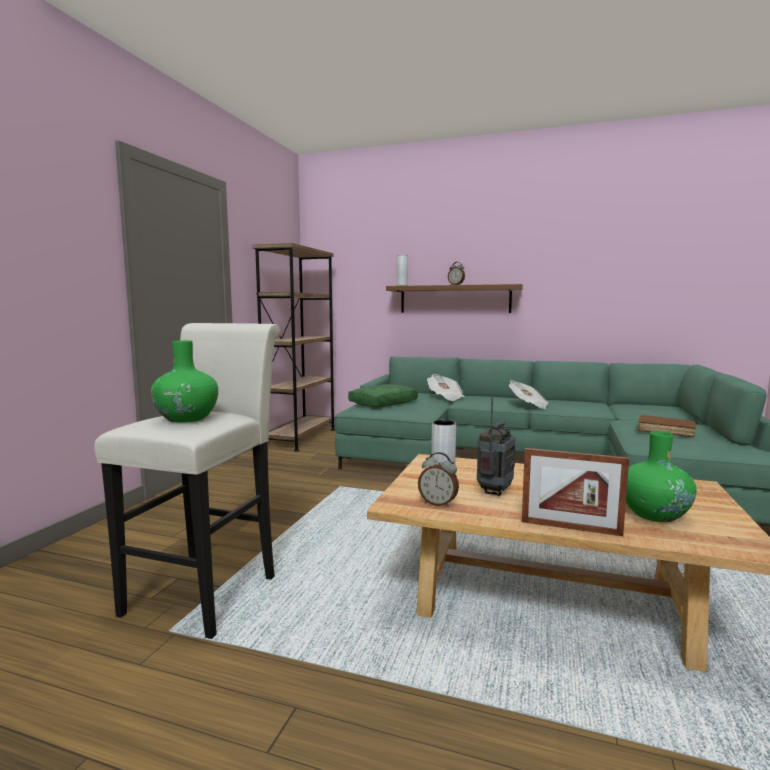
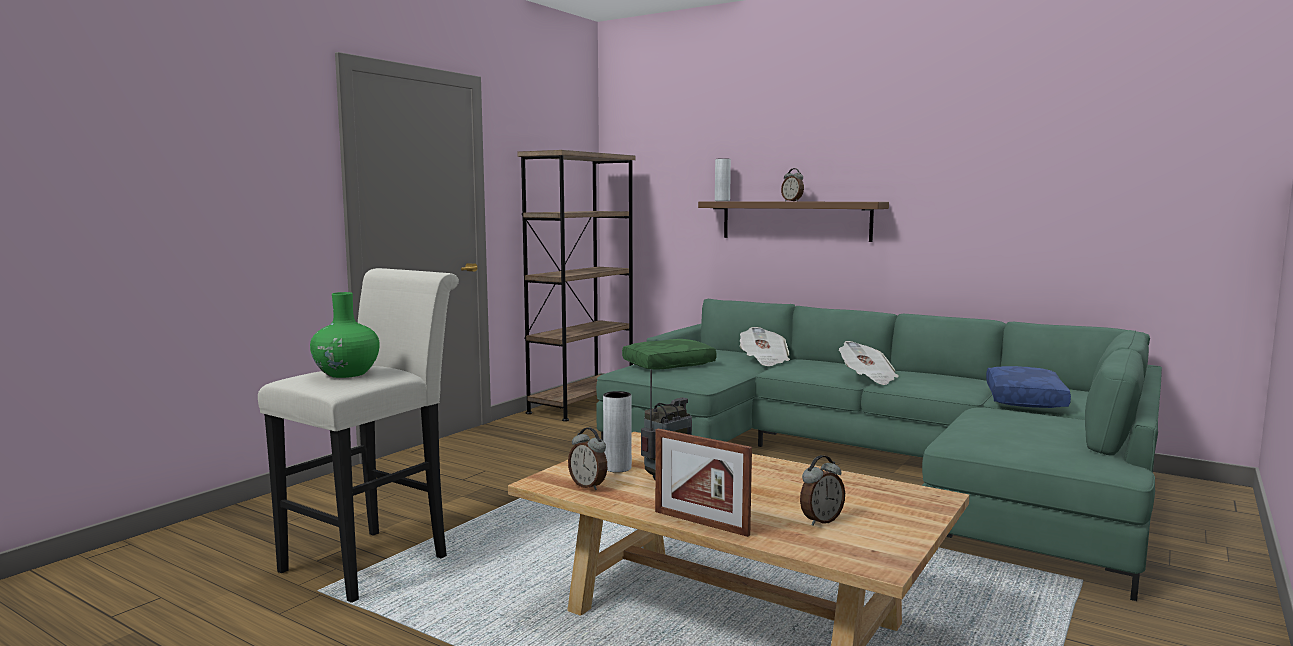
camera: 15 degrees right, 0 degrees up
green vase [626,431,697,522] -> alarm clock [800,455,845,525]
brown book [638,415,696,437] -> none
none -> blue pillow [986,366,1071,408]

